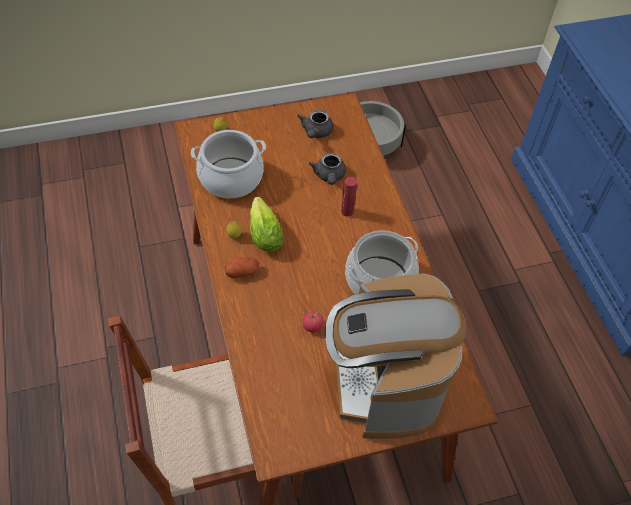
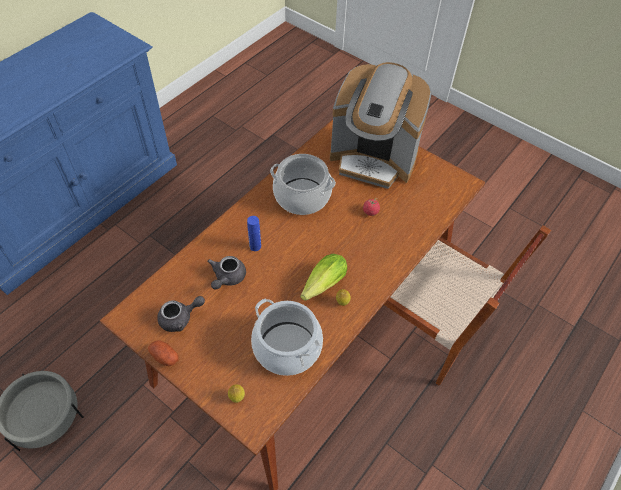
camera: 125 degrees left, 0 degrees up
potato [224,257,259,278] -> potato moved to [148,340,178,366]
grey teapot [309,153,346,185] -> grey teapot turned 150 degrees clockwise [207,256,246,290]
coffee machine [325,273,466,439] -> coffee machine turned 60 degrees clockwise [330,62,432,189]
red bottle [341,177,357,217] -> blue bottle [247,216,261,251]

